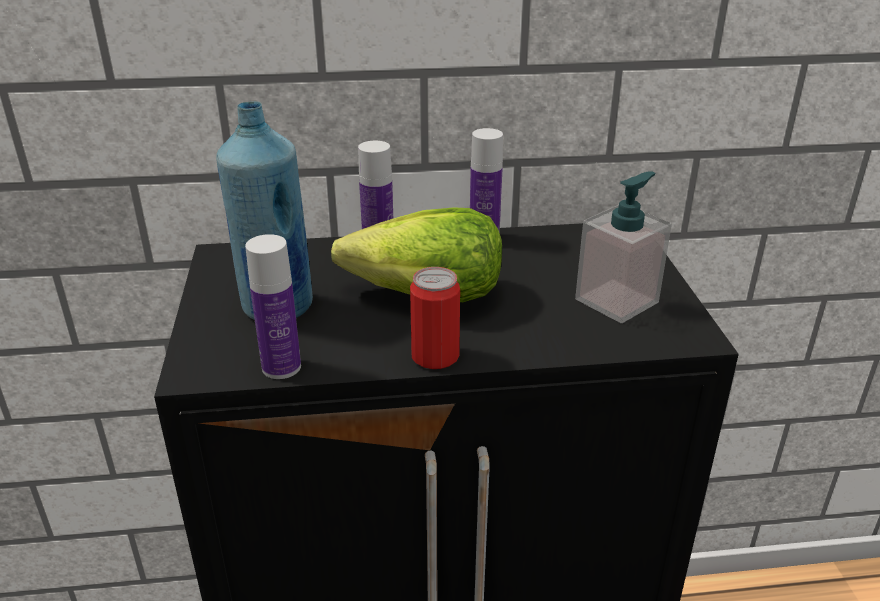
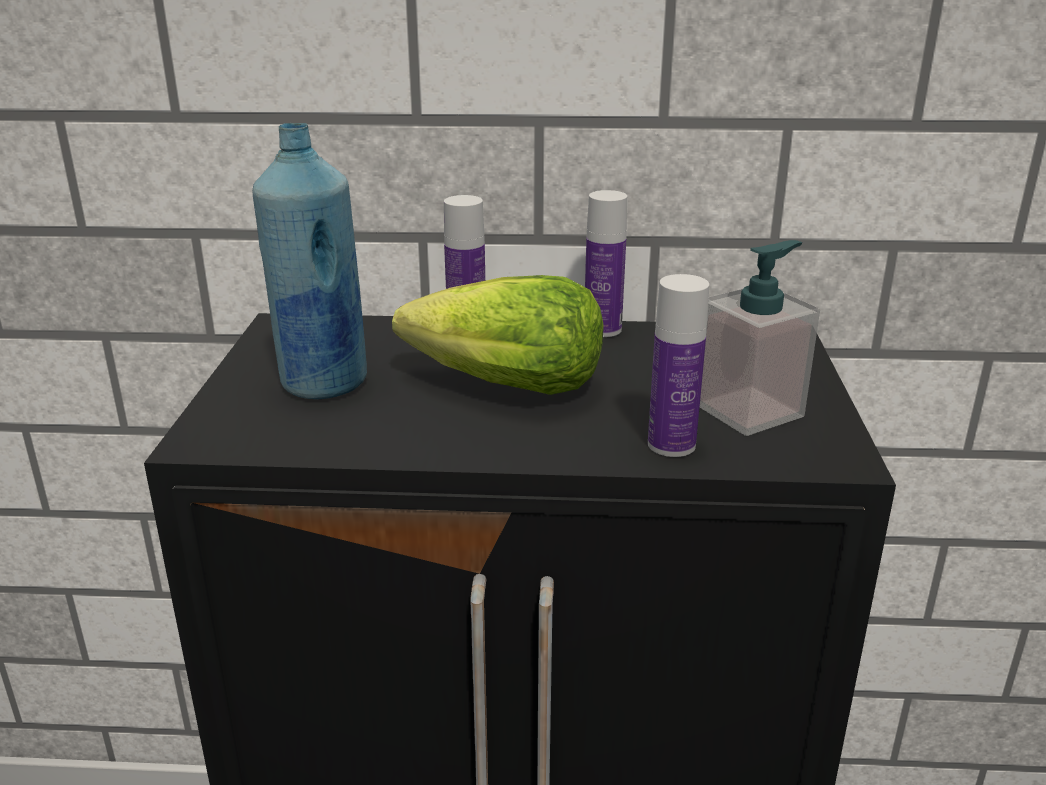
camera: 10 degrees right, 5 degrees down
bottle [245,234,301,379] -> bottle moved to [648,274,709,457]
can [410,267,460,369] -> none

